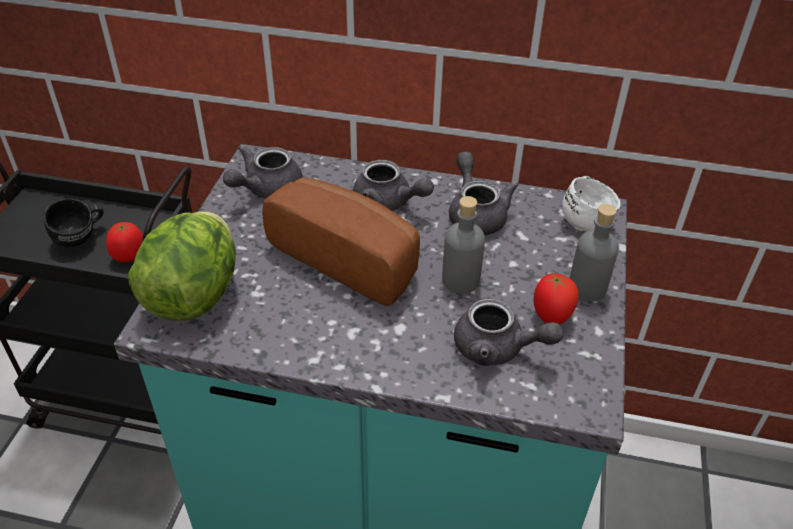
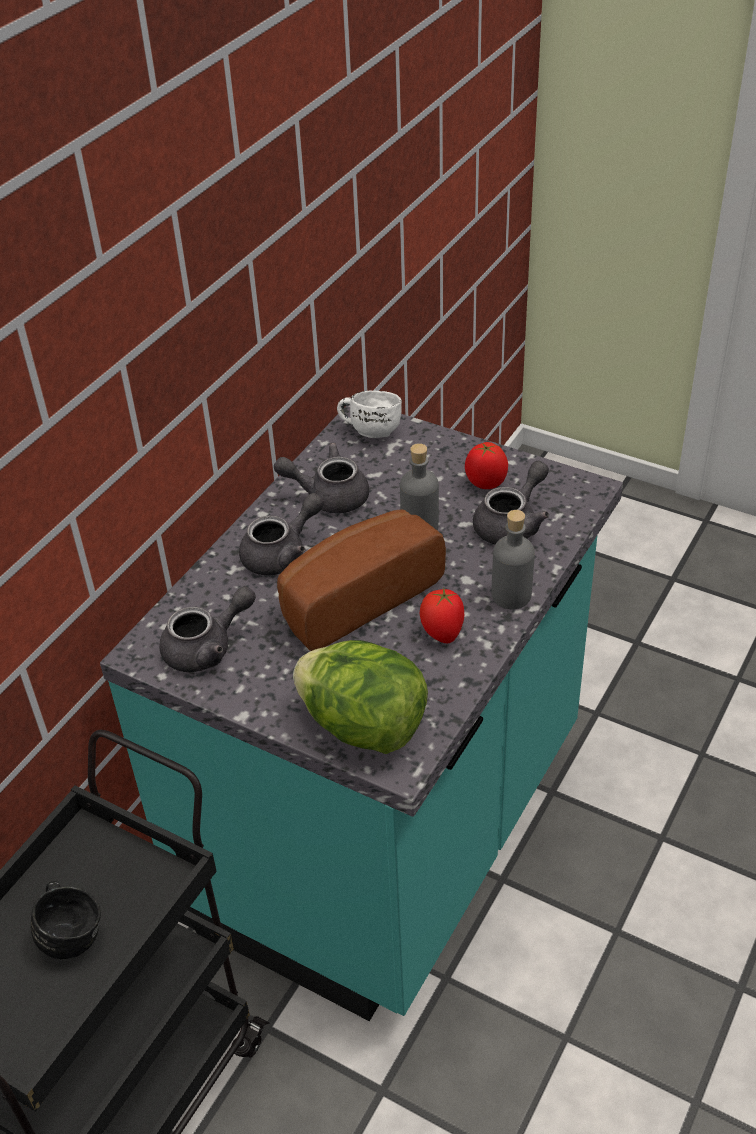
camera: 70 degrees left, 0 degrees up
tomato [106,222,143,262] -> tomato moved to [420,588,464,643]
grey teapot [223,145,303,198] -> grey teapot turned 90 degrees counterclockwise [159,586,256,672]
grey bottle [570,204,619,302] -> grey bottle moved to [492,510,535,609]

